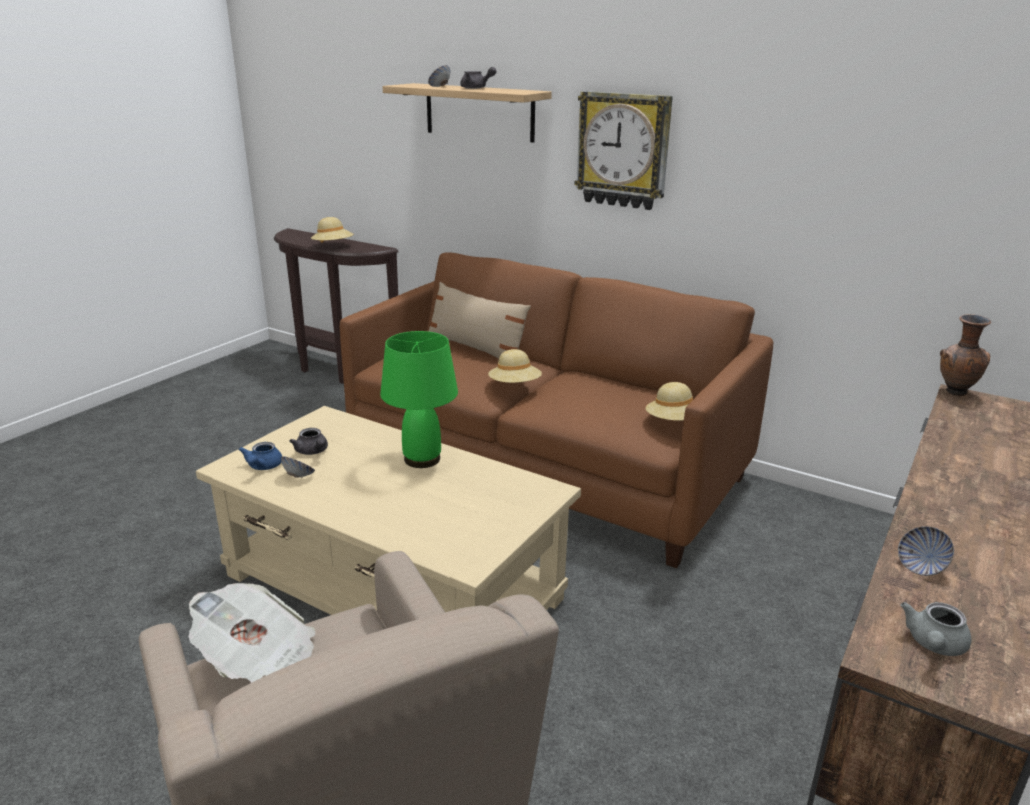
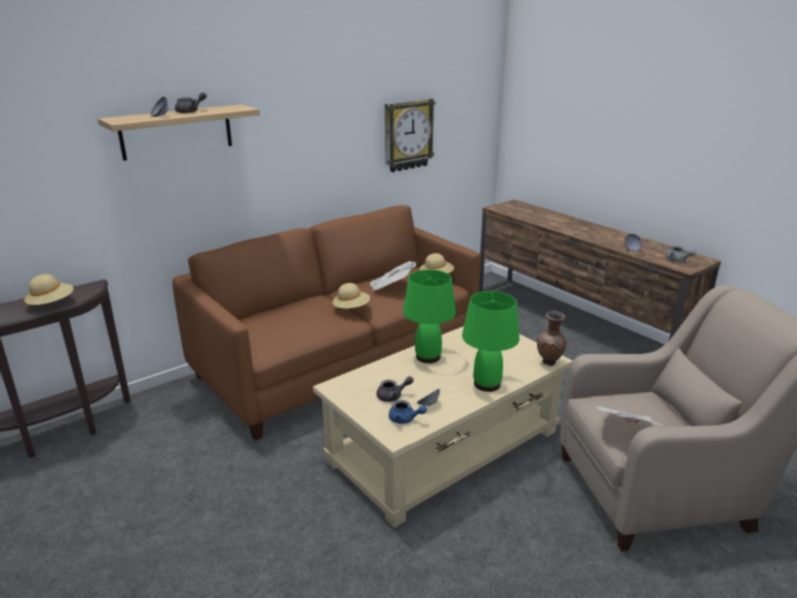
camera: 70 degrees left, 0 degrees up
beige pillow [429,282,531,359] -> none
wall clock [574,91,673,210] -> wall clock moved to [385,99,436,172]
brown vase [940,314,991,396] -> brown vase moved to [537,311,566,366]
none -> newspaper [370,261,416,291]
none -> green table lamp [462,291,520,392]

